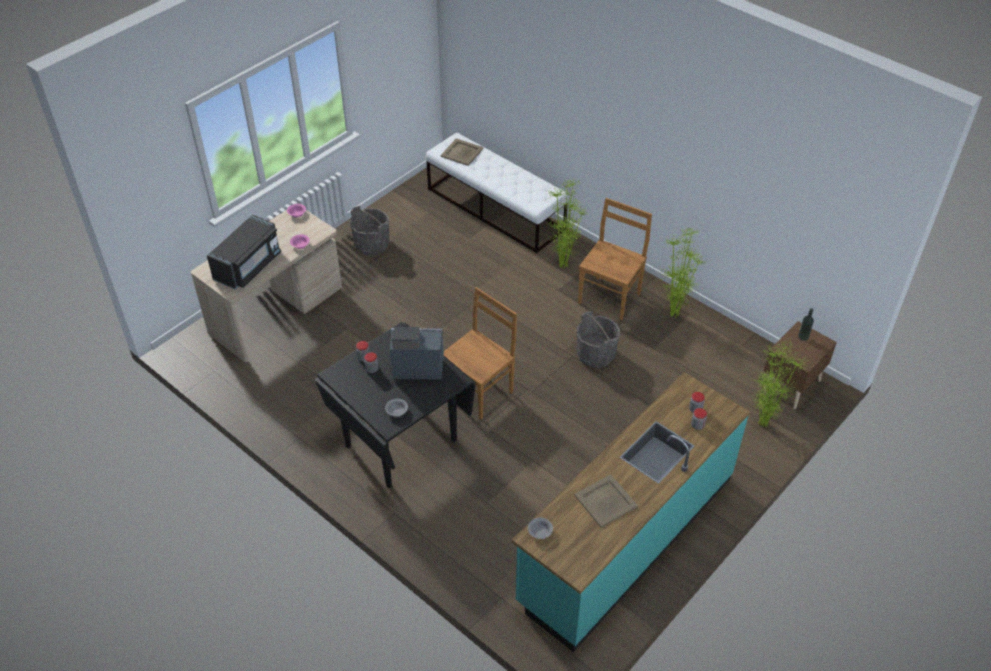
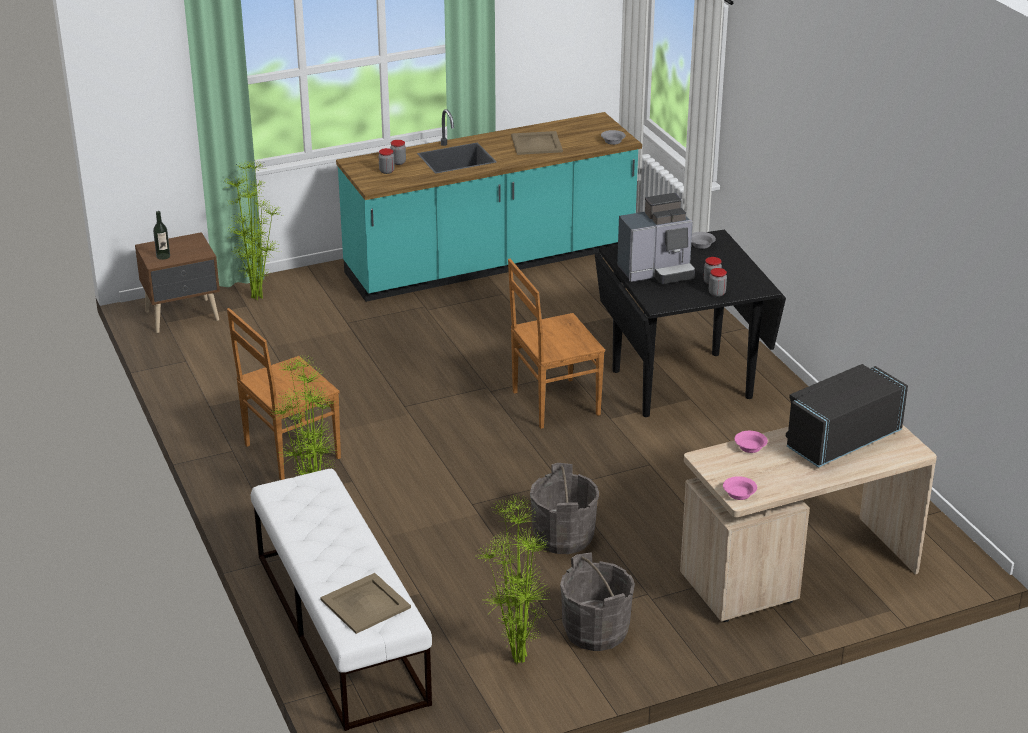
camera: 155 degrees left, 15 degrees down
coffee machine [390,327,444,380] -> coffee machine turned 45 degrees counterclockwise [617,193,695,284]
grey bucket [577,311,620,368] -> grey bucket moved to [530,463,599,554]
potted plant [660,227,705,318] -> potted plant moved to [477,495,550,665]

